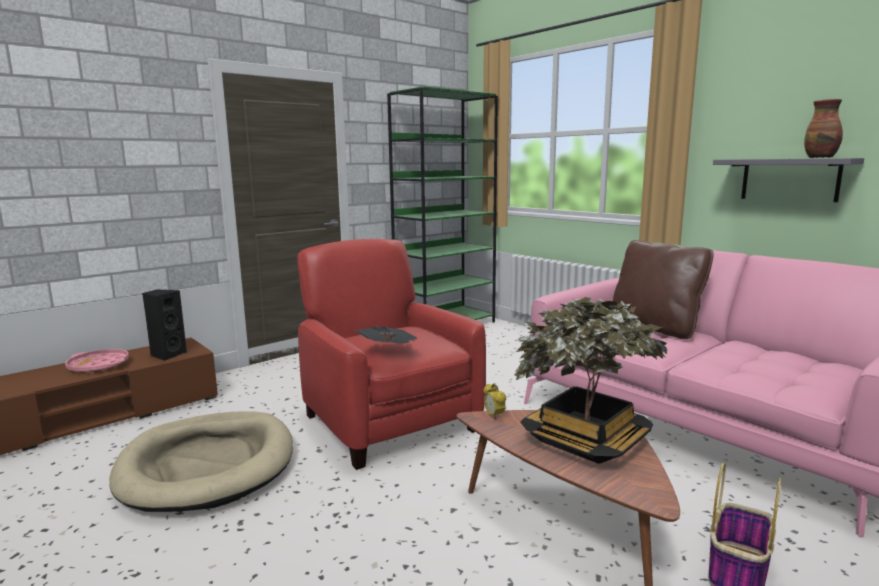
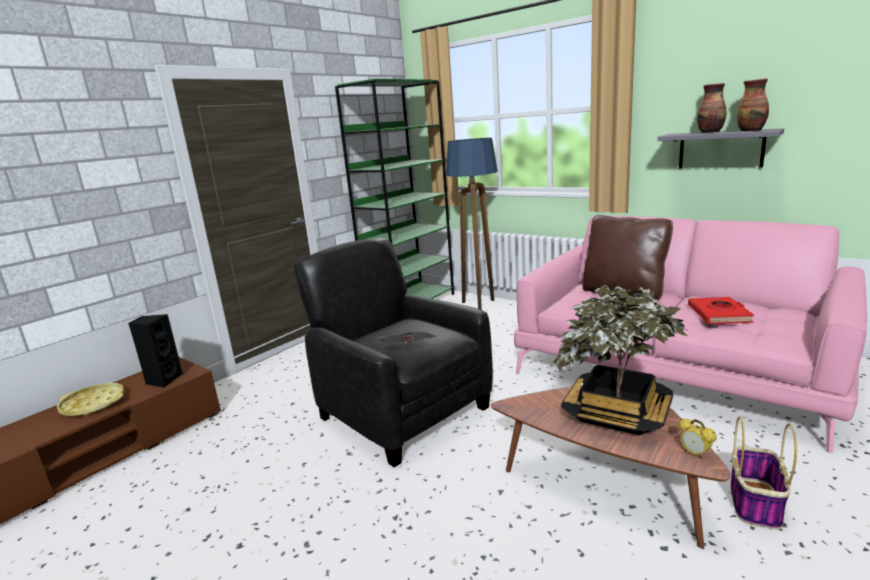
camera: 10 degrees left, 5 degrees up
pink tray [65,349,129,373] -> yellow tray [57,383,125,416]
beige dog bed [109,411,293,512] -> none
red armchair [298,239,486,470] -> black armchair [294,238,493,467]
alarm clock [484,384,506,420] -> alarm clock moved to [679,418,717,459]
none -> floor lamp [446,138,497,310]
none -> red book [688,297,754,324]
none -> vase [697,83,726,133]

